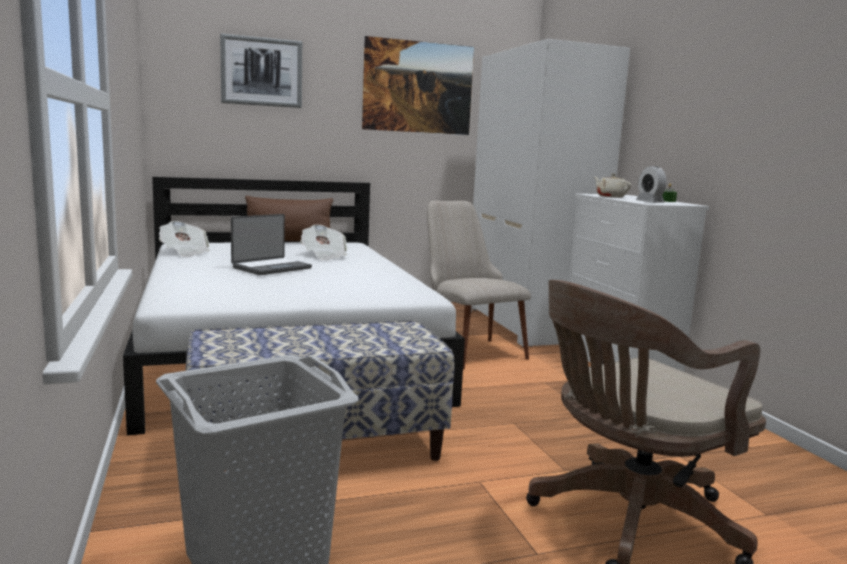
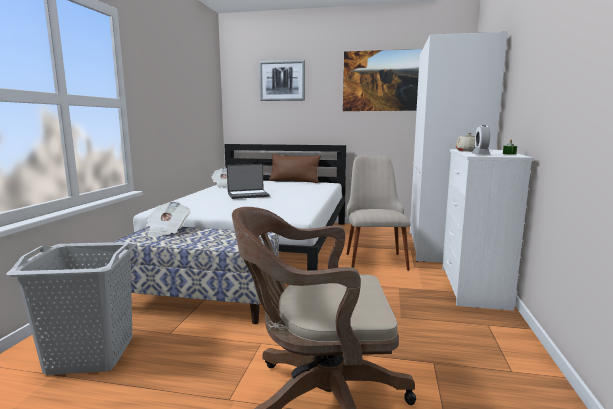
camera: 30 degrees right, 0 degrees up
newspaper [300,224,347,260] -> newspaper moved to [146,201,190,237]

